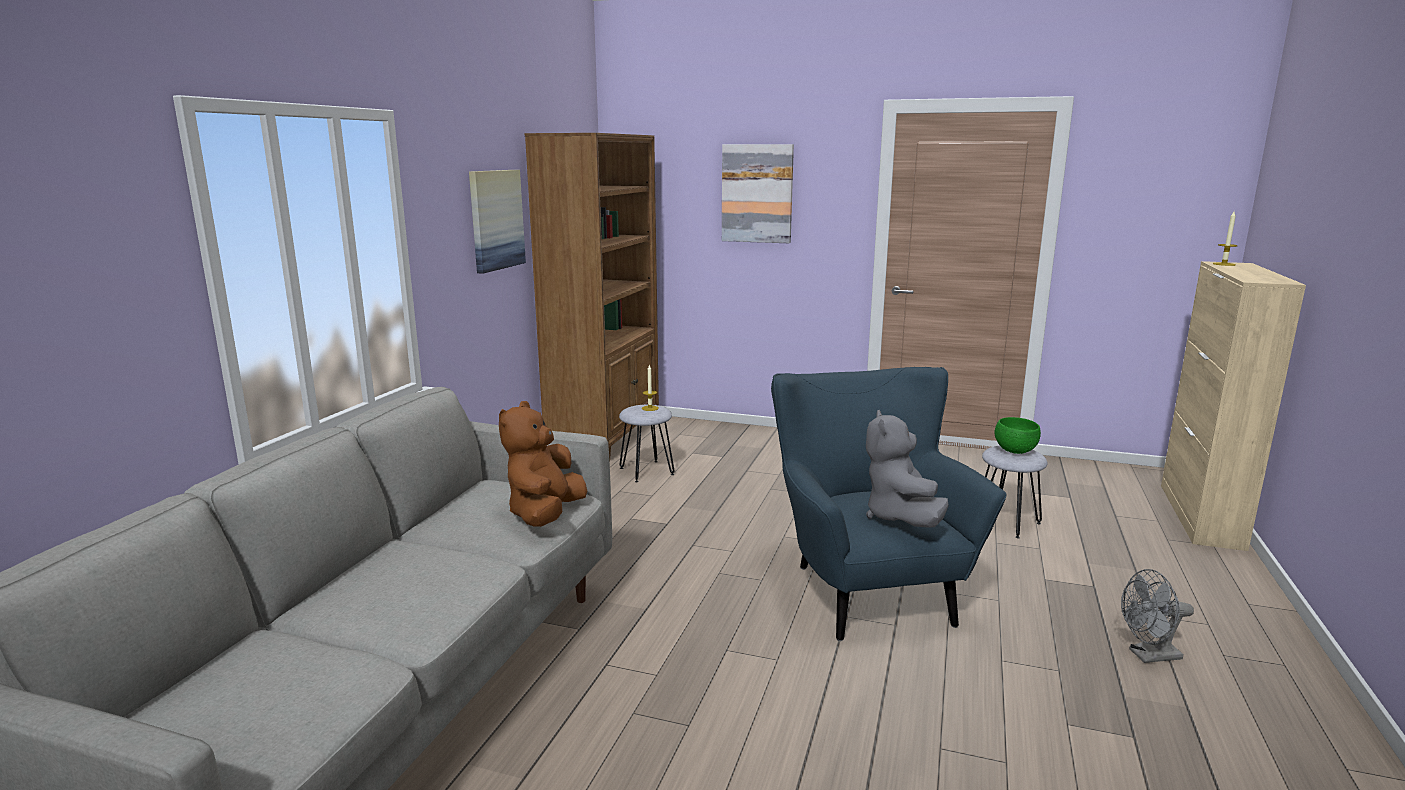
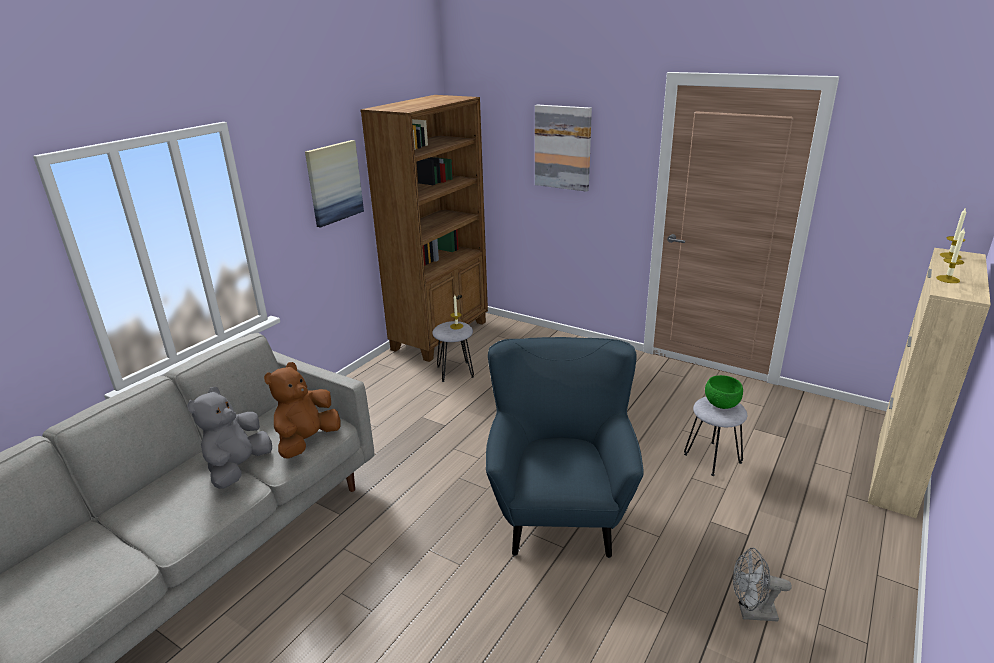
camera: 15 degrees right, 10 degrees up
grey plush toy [866,410,948,528] -> grey plush toy moved to [187,387,272,489]
none -> candle [936,228,965,283]

